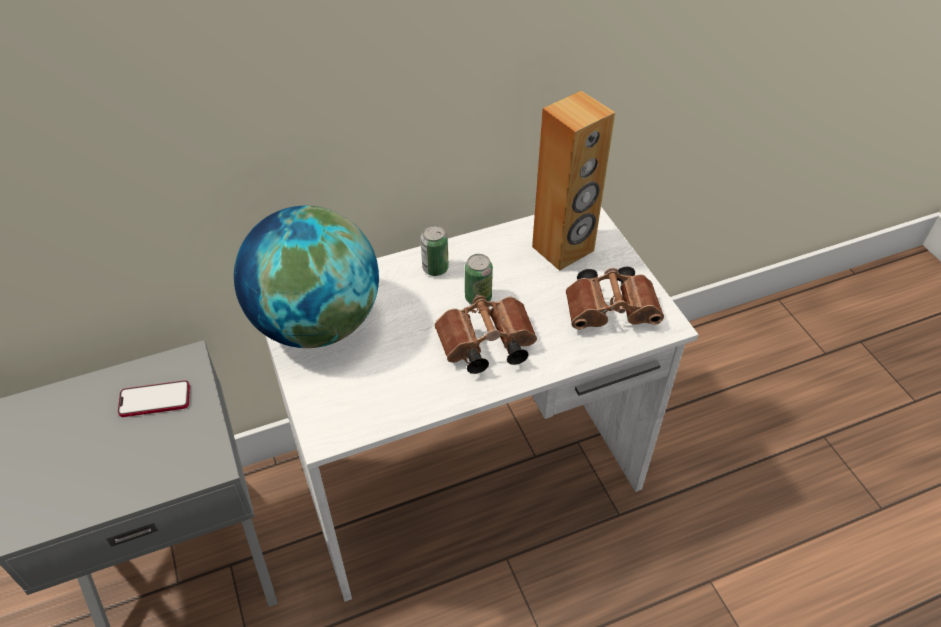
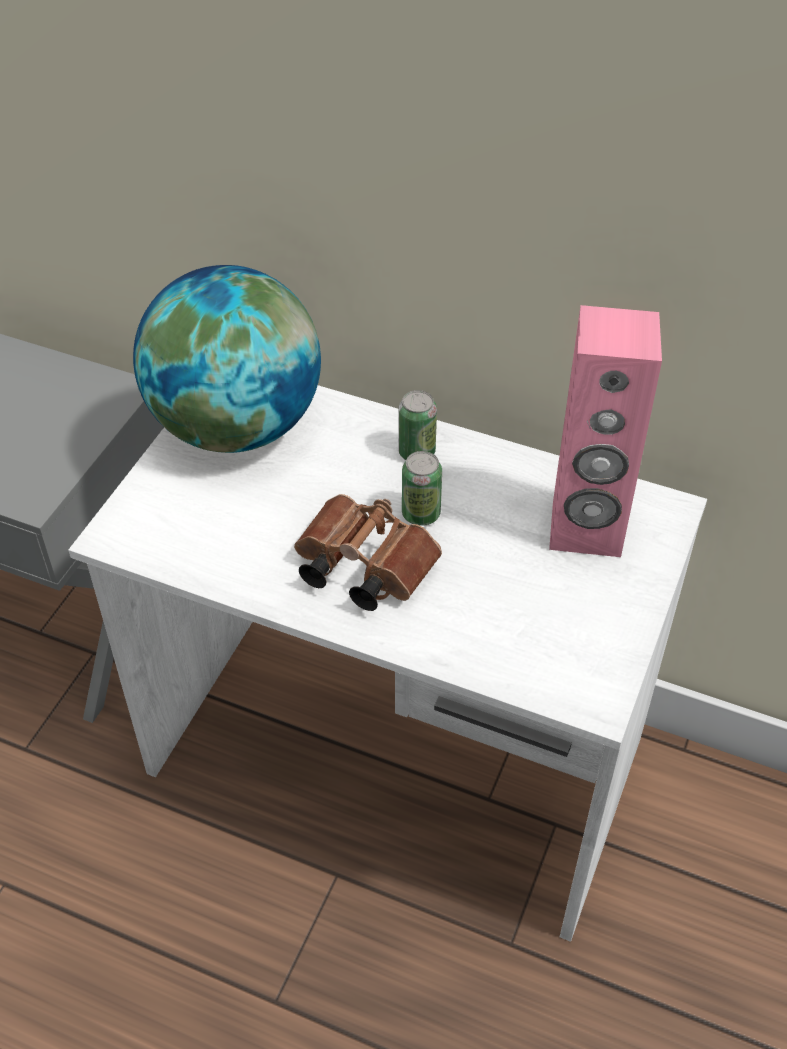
camera: 45 degrees right, 0 degrees up
phone [118,380,190,417] -> none
brown speaker [532,91,615,271] -> pink speaker [549,305,662,557]
brown binoculars [566,266,664,330] -> none

